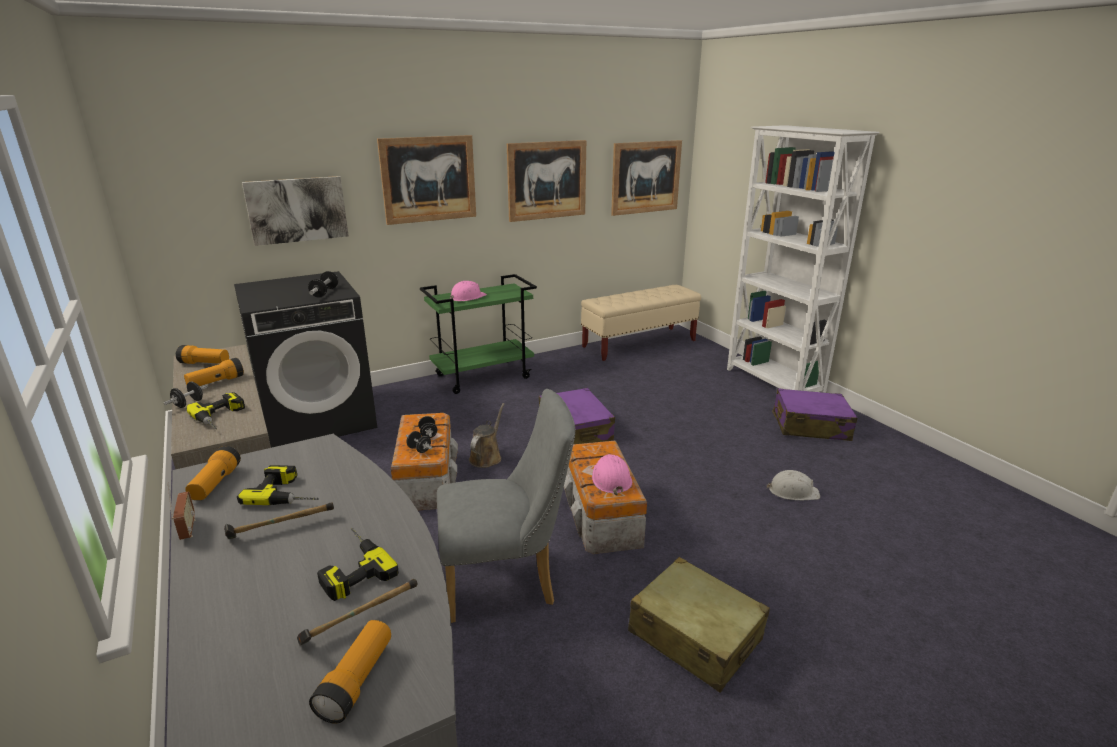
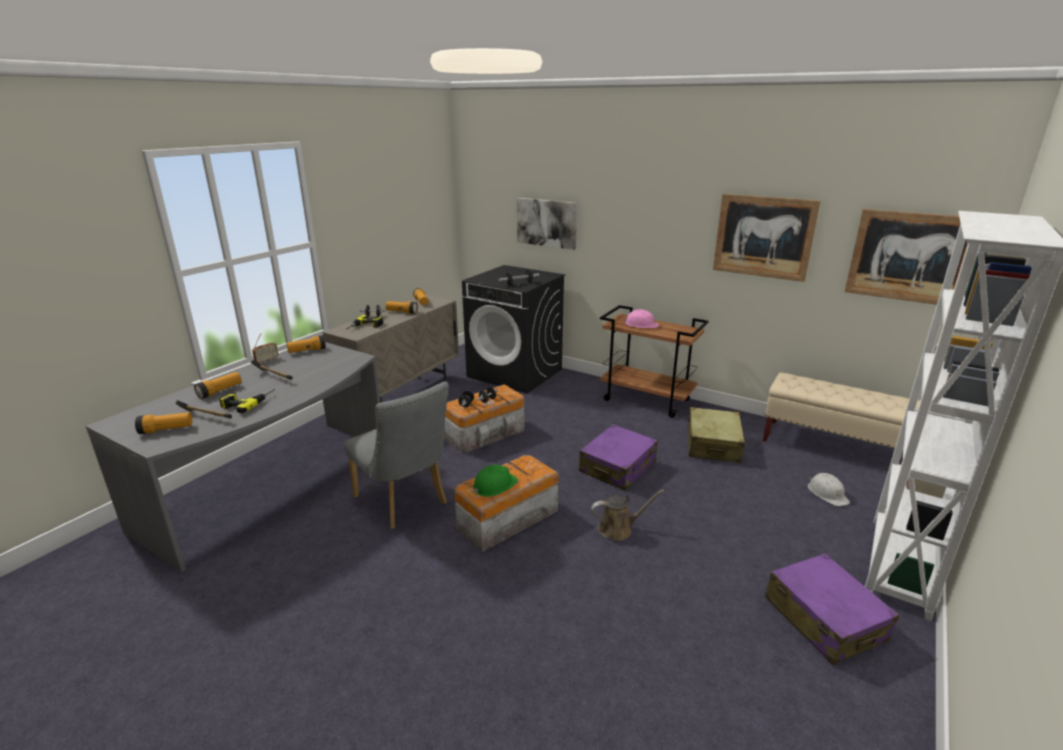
camera: 60 degrees right, 0 degrees up
power drill [237,465,319,505] -> none
picture [377,135,476,225] -> none
green cart [420,274,537,394] -> brown cart [600,305,709,418]
brown watering can [469,403,505,468] -> brown watering can moved to [591,490,664,540]
pink hard hat [592,454,632,496] -> green hard hat [473,465,518,497]
beige suitcase [628,557,770,693] -> beige suitcase moved to [688,407,745,463]
white hard hat [767,470,820,500] -> white hard hat moved to [808,473,850,506]
none -> flashlight [194,372,242,399]

